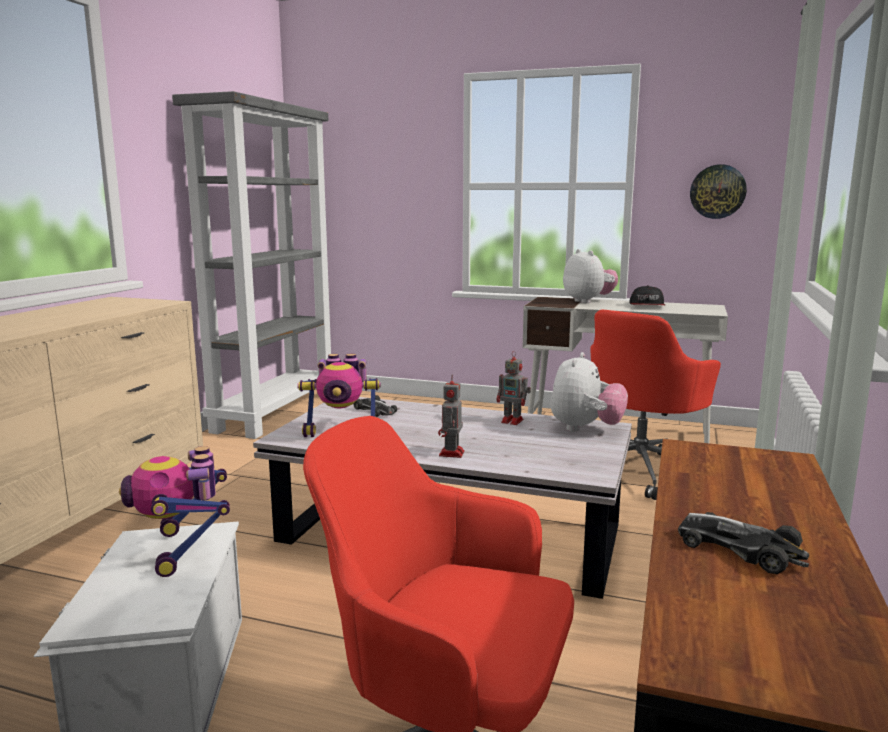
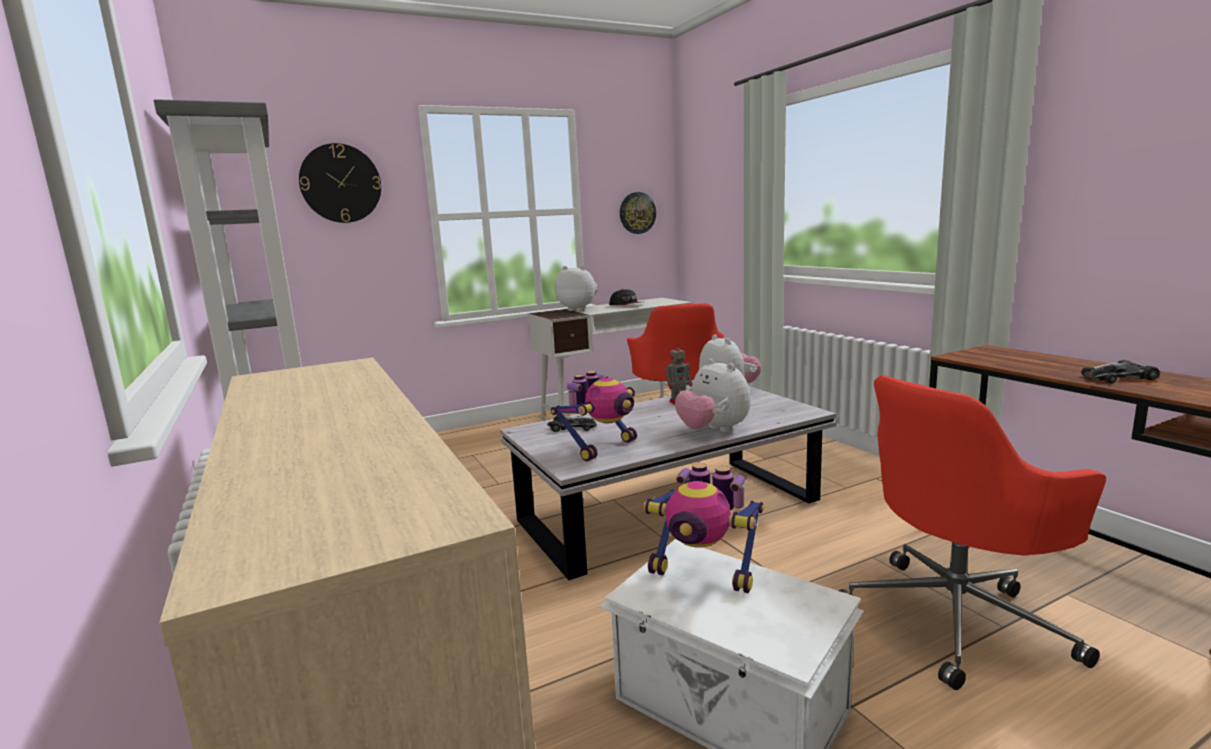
camera: 45 degrees left, 0 degrees up
toy robot [438,374,465,458] -> plush toy [675,359,751,432]
none -> wall clock [299,143,381,223]

